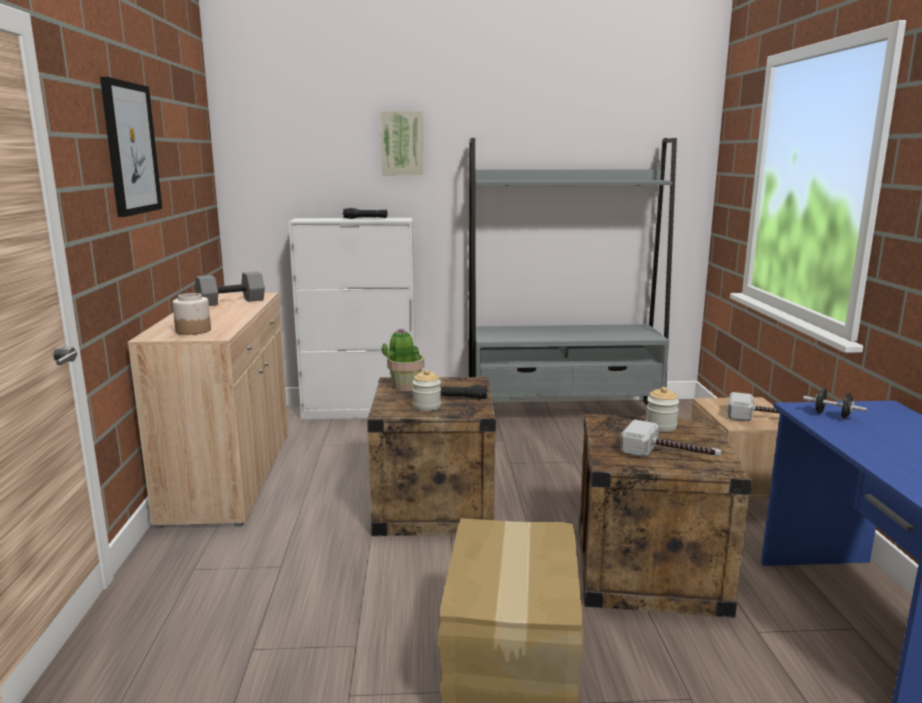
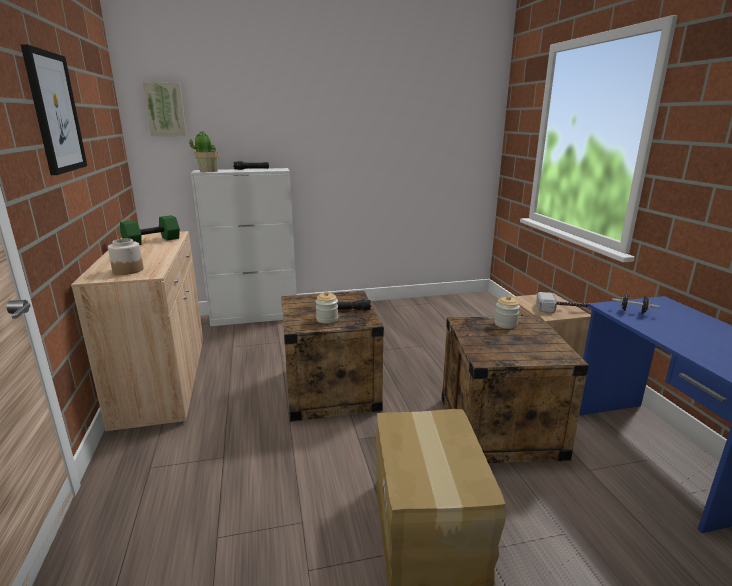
camera: 10 degrees left, 5 degrees up
grey dumbbell [195,271,265,306] -> green dumbbell [120,215,180,245]
picture [380,111,423,175] -> picture moved to [143,82,187,136]
potted plant [382,328,424,391] -> potted plant moved to [189,131,219,172]
grey bookcase [469,138,677,405] -> none
hammer [620,419,722,457] -> none

